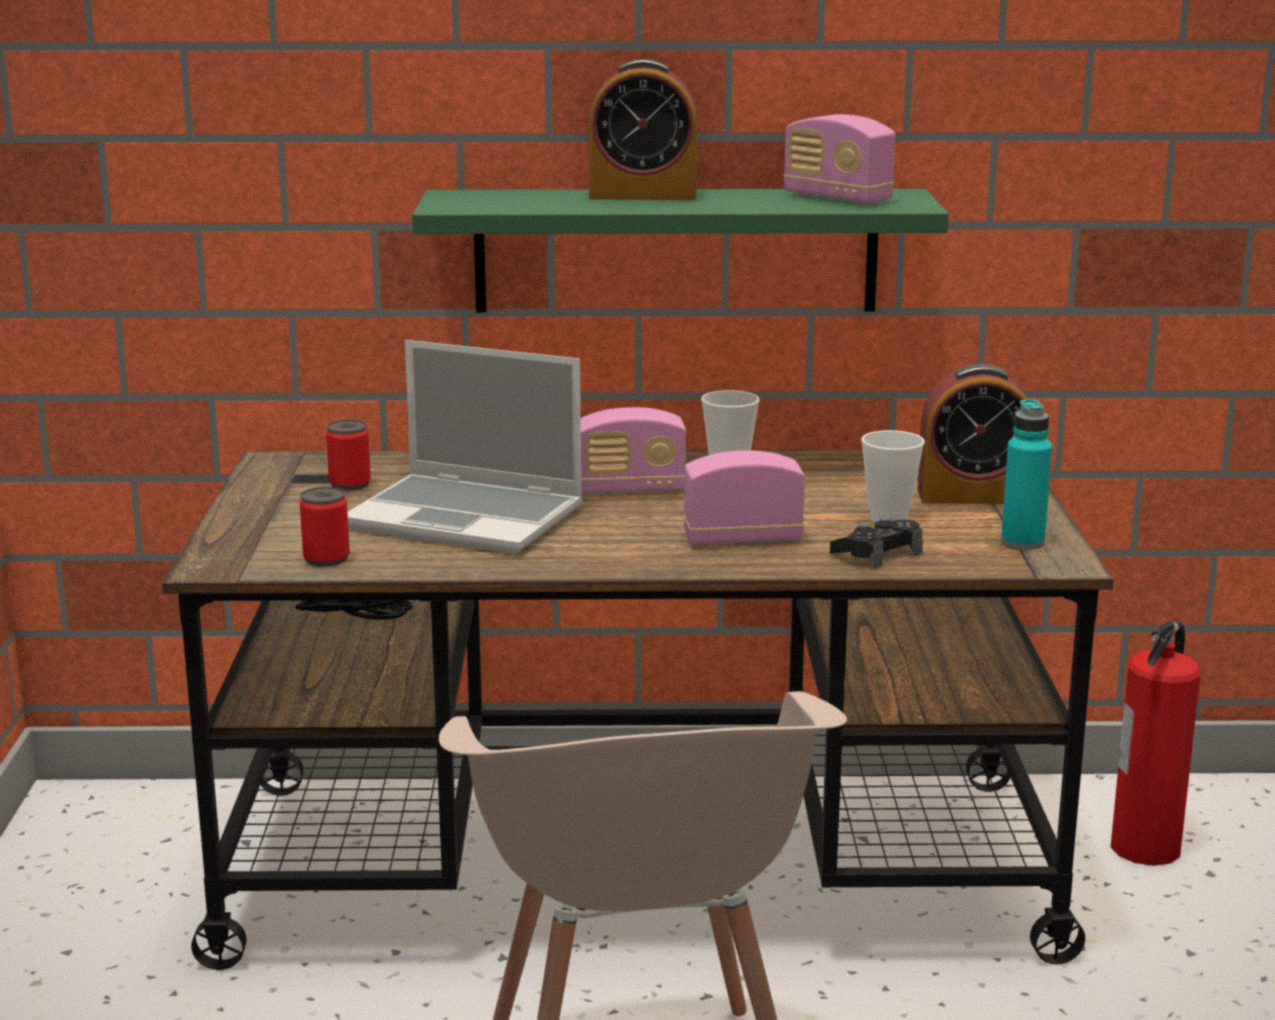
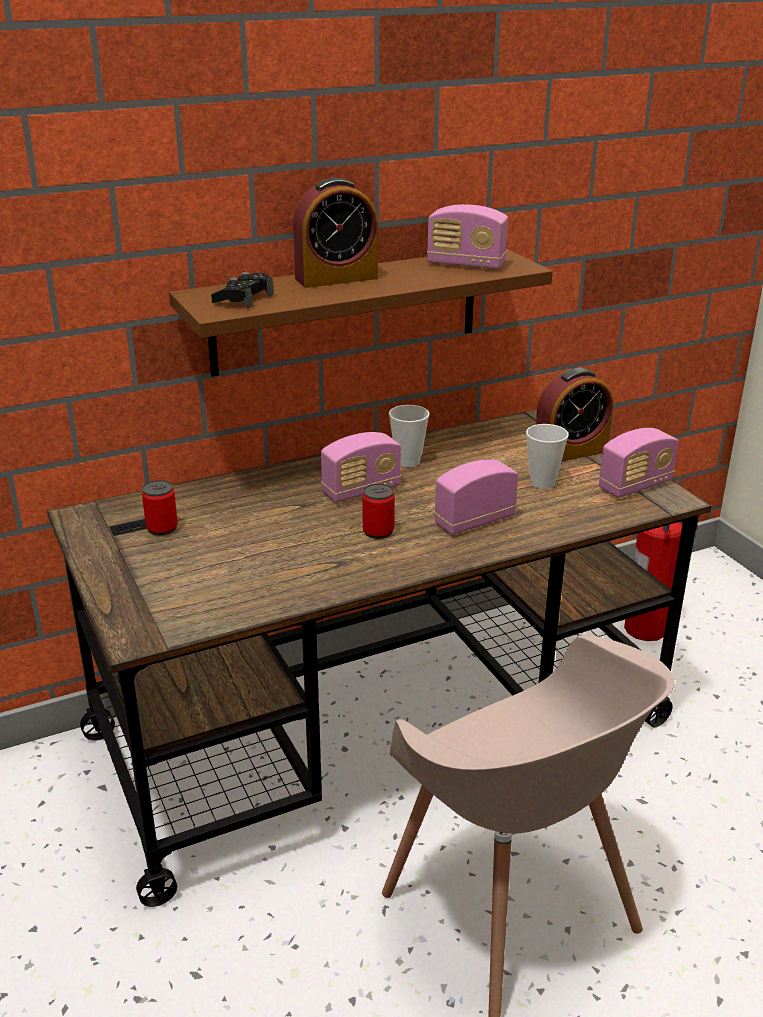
camera: 25 degrees left, 10 degrees up
can [300,487,350,567] -> can moved to [362,483,395,539]
laptop [347,340,583,554] -> none
green shelf [412,189,949,312] -> brown shelf [169,249,553,377]
black game controller [830,516,923,569] -> black game controller moved to [211,272,274,308]
turquoise bottle [1001,399,1052,550] -> radio [599,428,679,498]

